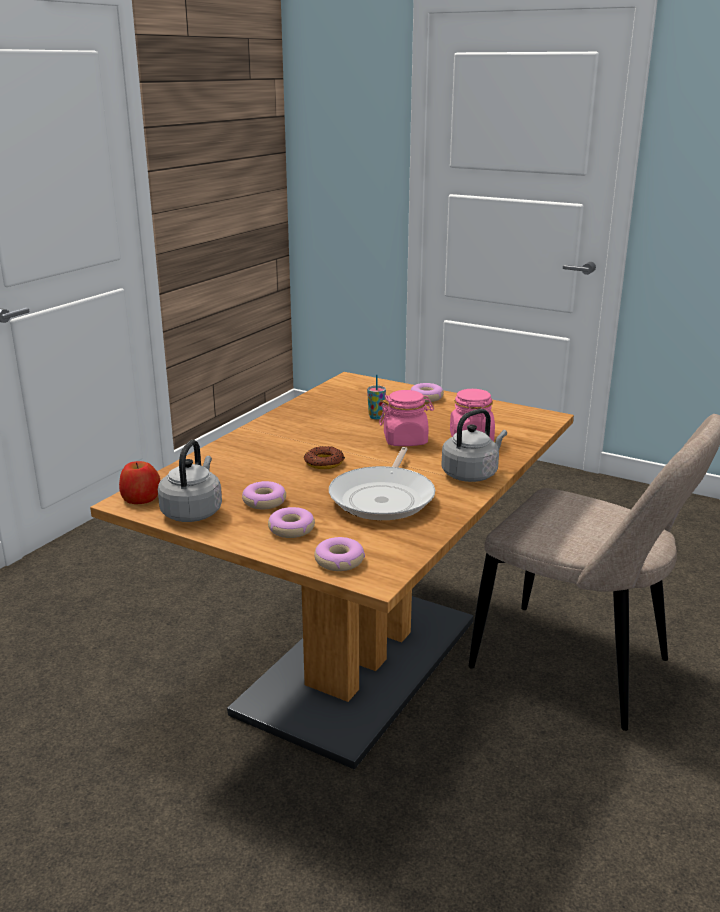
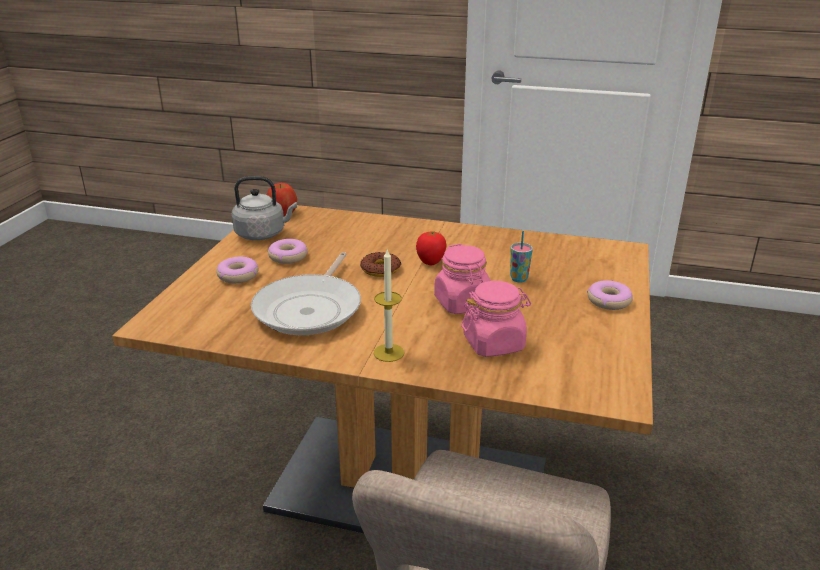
camera: 75 degrees right, 5 degrees up
donut [314,537,365,571] -> none
frying pan [329,447,435,520] -> frying pan turned 75 degrees counterclockwise [251,252,361,335]
grey kettle [441,409,507,482] -> candle [374,248,404,362]
none -> tomato [416,231,447,265]

